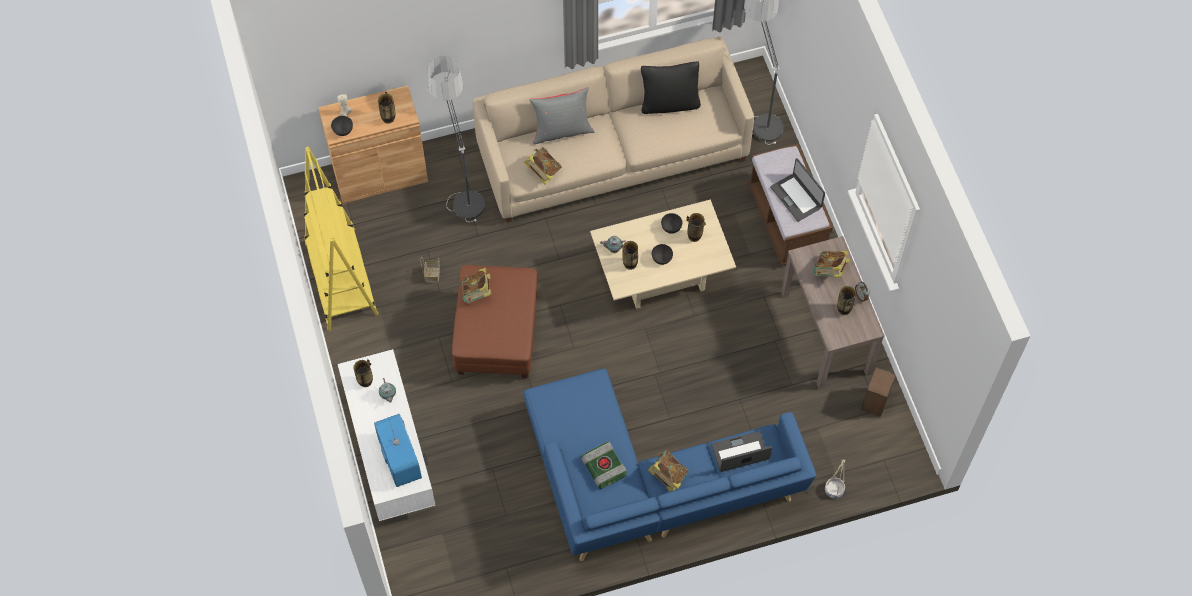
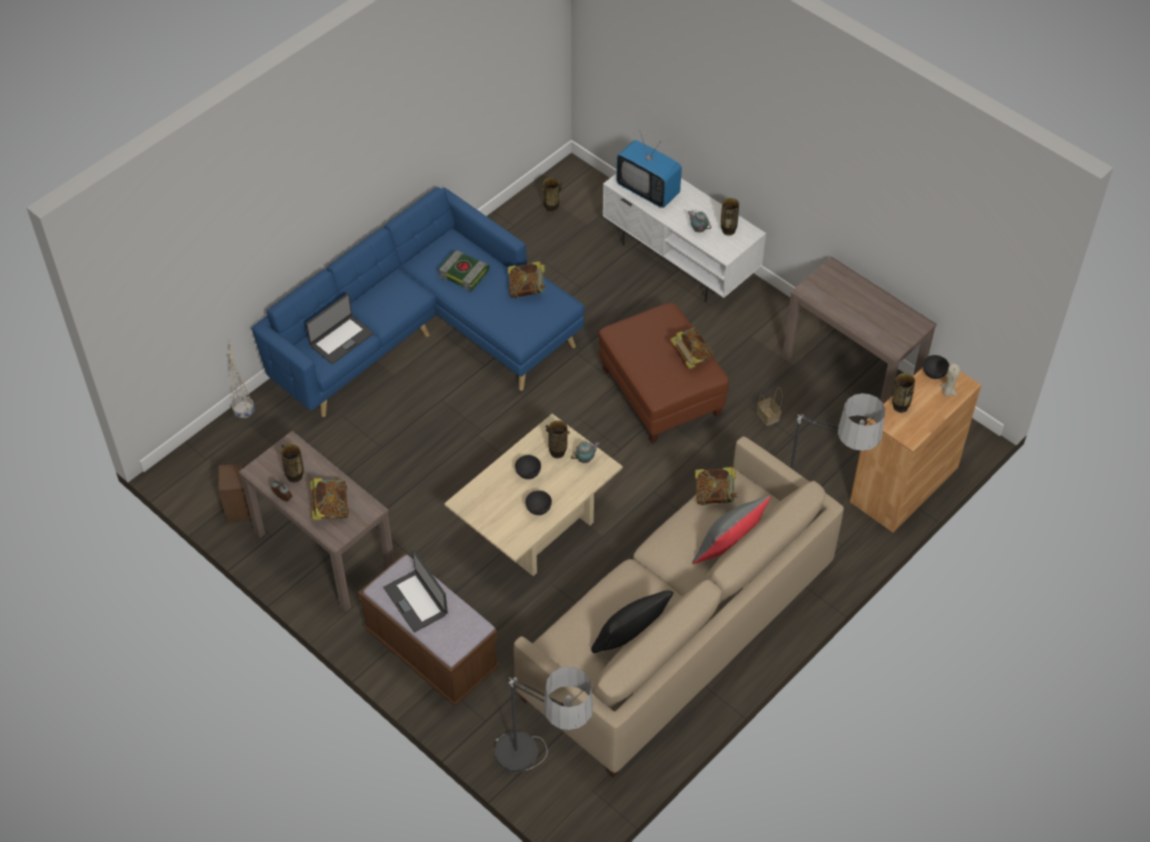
camera: 150 degrees right, 10 degrees down
yellow bookcase [304,147,379,331] -> brown console table [782,256,937,404]
book [648,450,688,492] -> book moved to [508,261,546,298]
vase [686,213,706,242] -> vase moved to [541,178,562,212]
laptop [770,158,825,222] -> laptop turned 150 degrees counterclockwise [383,550,448,632]

